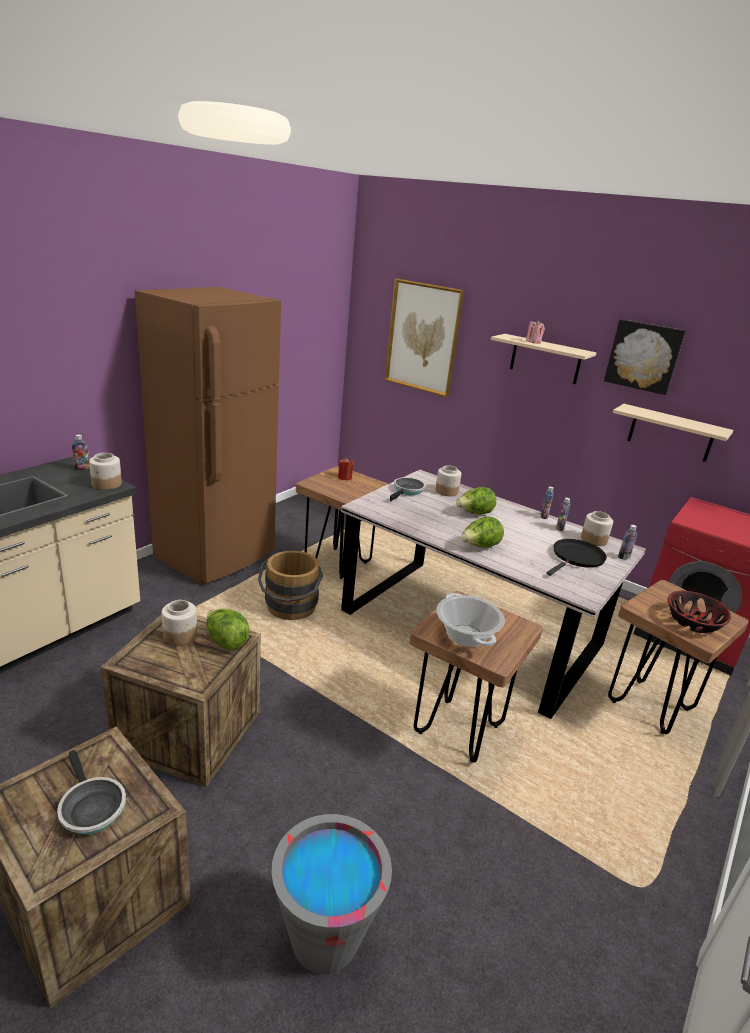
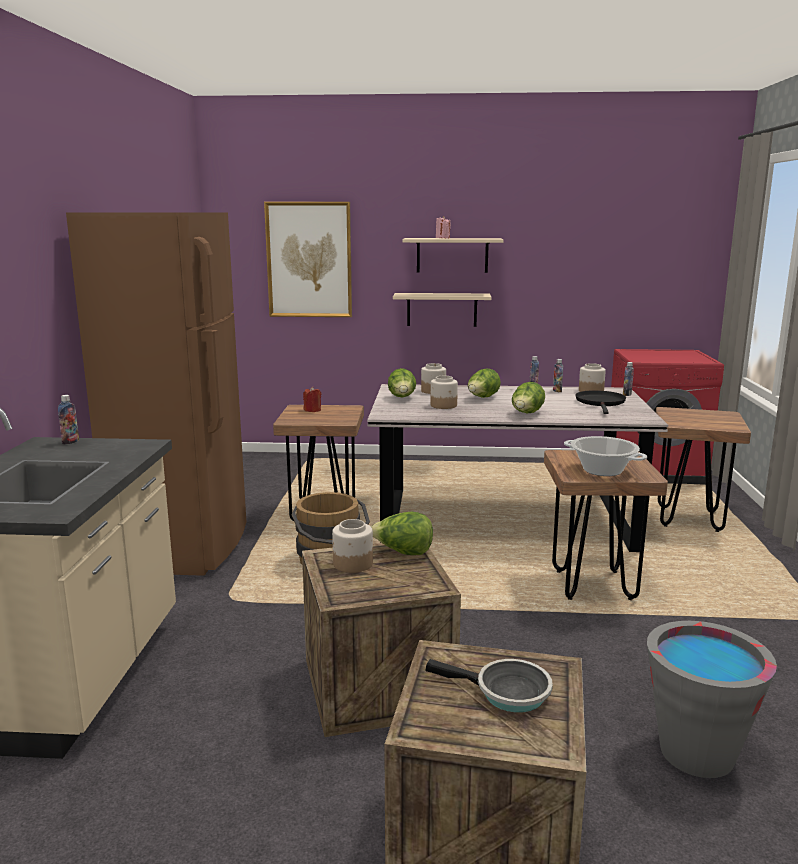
camera: 30 degrees left, 10 degrees down
jar [89,453,122,490] -> jar moved to [431,376,458,409]
frying pan [390,477,426,501] -> lettuce [388,368,416,397]
picture [604,319,686,395] -> none
beige shelf [613,404,734,462] -> beige shelf moved to [393,293,492,327]
bowl [668,591,731,633] -> none

